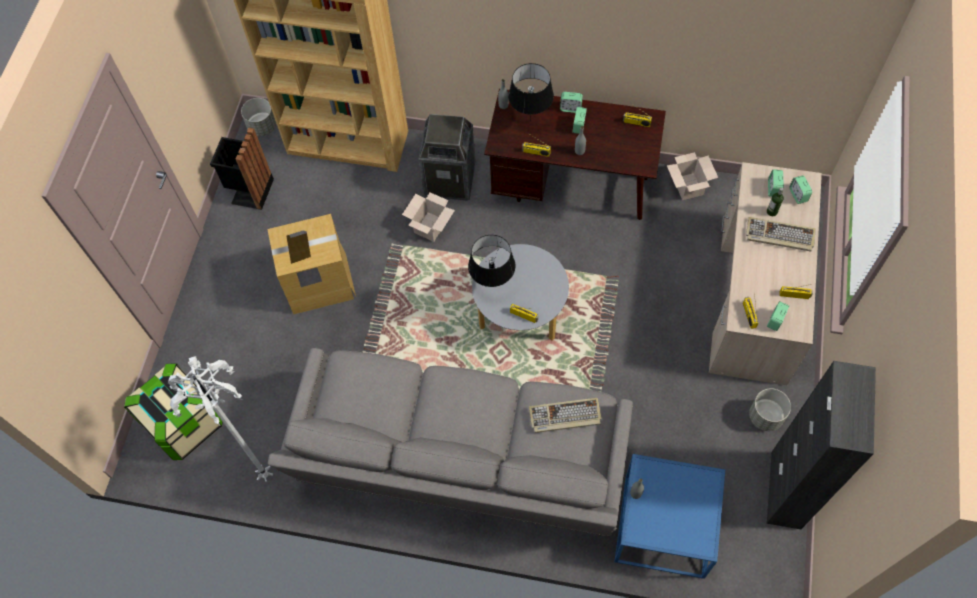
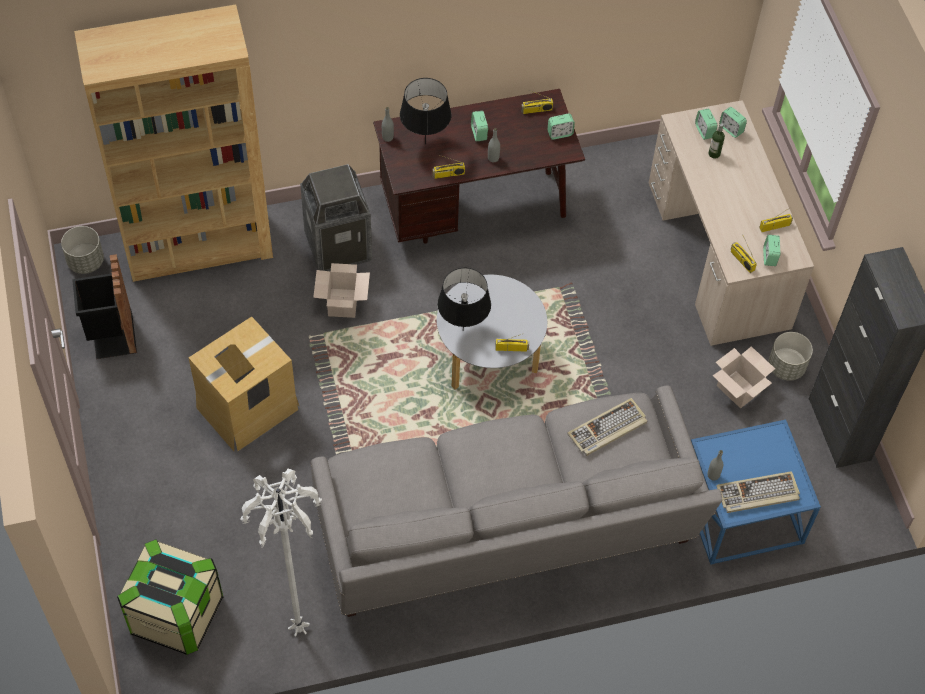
camera: 30 degrees left, 5 degrees down
alarm clock [560,92,583,113] -> alarm clock moved to [548,114,575,140]
cardboard box [667,152,718,200] -> cardboard box moved to [712,346,775,408]
keyboard [746,217,816,251] -> keyboard moved to [716,471,800,513]

